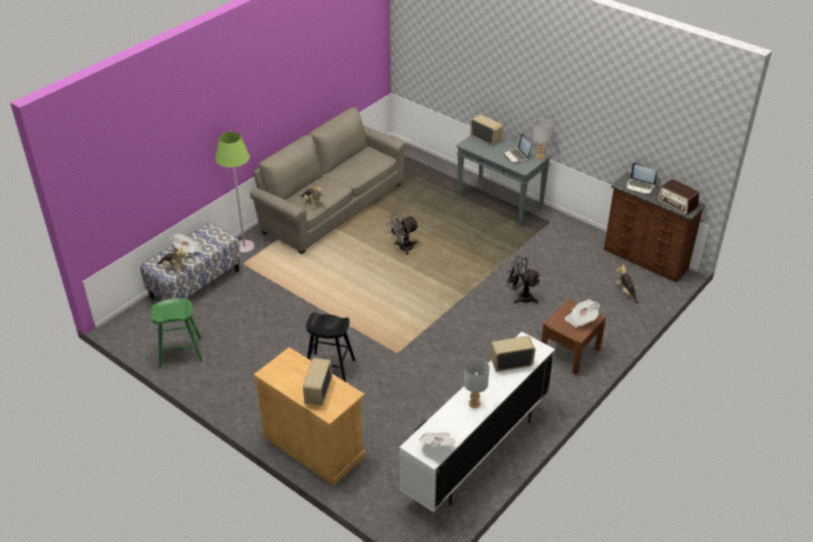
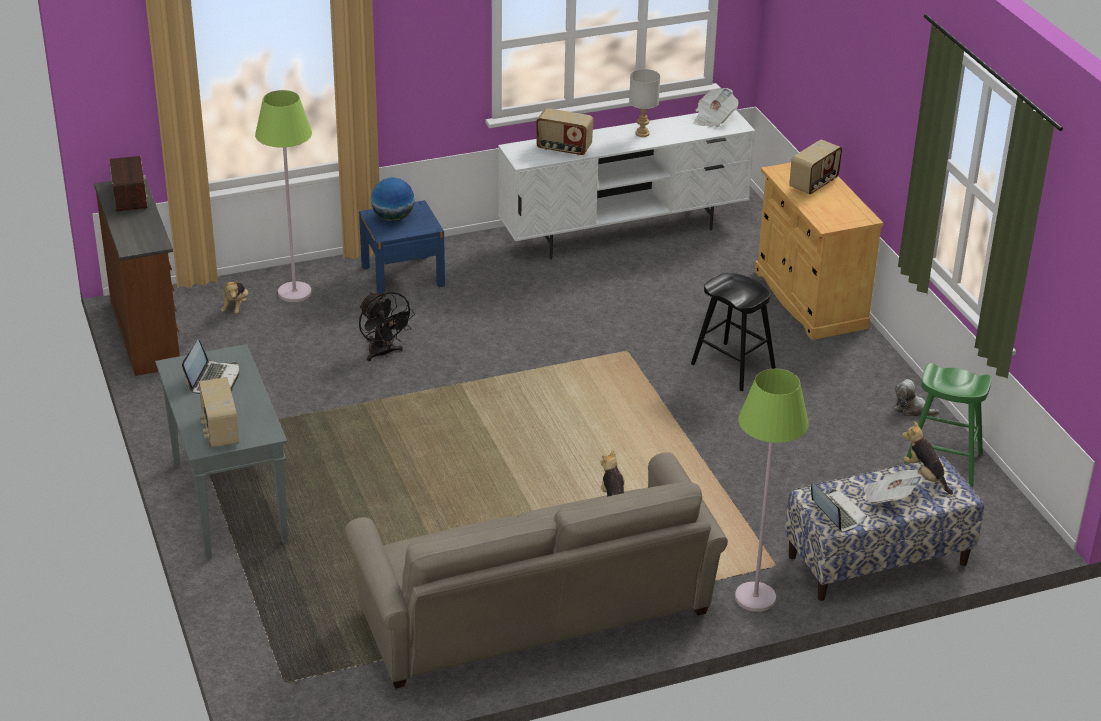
camera: 150 degrees left, 5 degrees down
grey fan [386,213,419,255] -> none
grey table lamp [533,119,553,159] -> none
brown nightstand [541,299,606,375] -> blue nightstand [359,200,445,297]
newspaper [565,300,600,328] -> globe [371,177,415,221]
laptop [627,163,657,194] -> laptop moved to [811,482,867,532]
none -> green floor lamp [255,90,312,302]
none -> plush toy [894,379,940,416]

